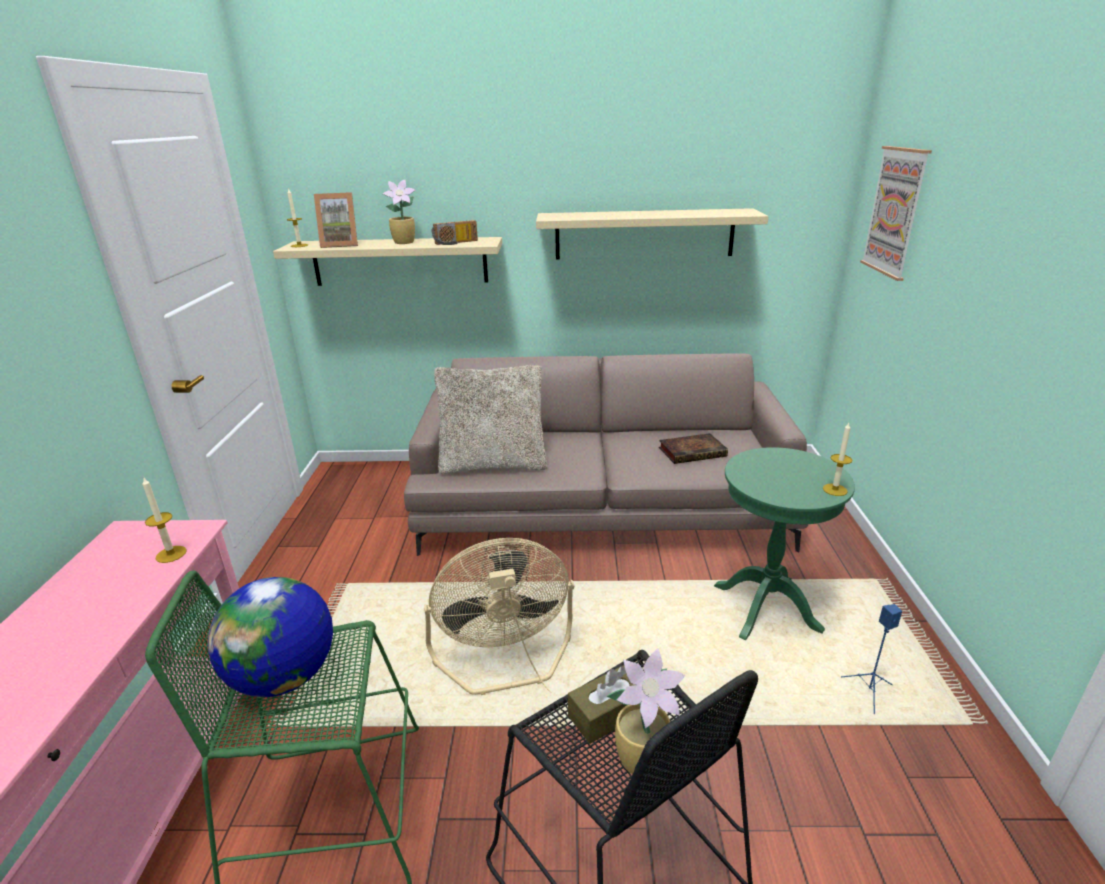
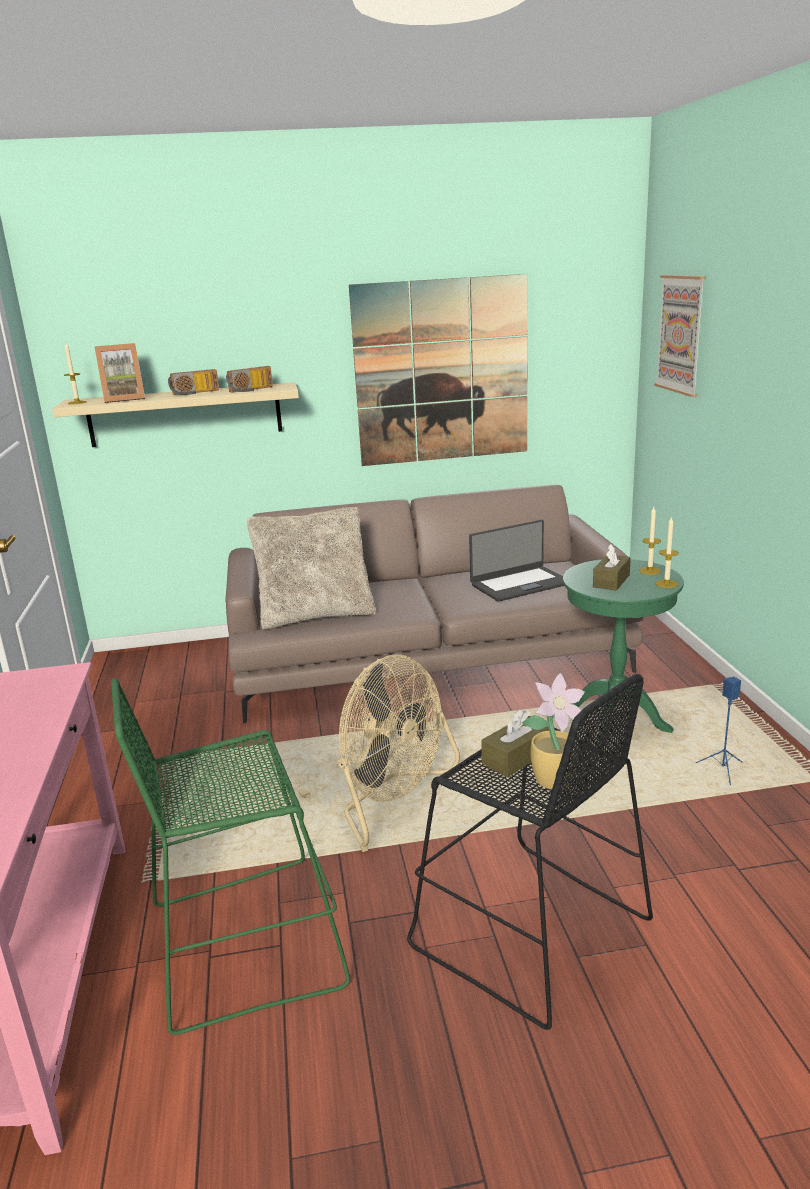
camera: 10 degrees left, 5 degrees down
candle [142,476,187,563] -> candle moved to [639,507,661,575]
globe [207,577,333,697] -> none
potted plant [383,180,416,244] -> radio [168,369,219,395]
beige fan [424,538,574,731] -> beige fan turned 150 degrees clockwise [299,654,460,852]
beige shelf [536,208,769,260] -> picture [349,274,528,466]
book [659,433,728,464] -> laptop [469,520,564,602]
none -> brown tissue box [593,544,631,591]

